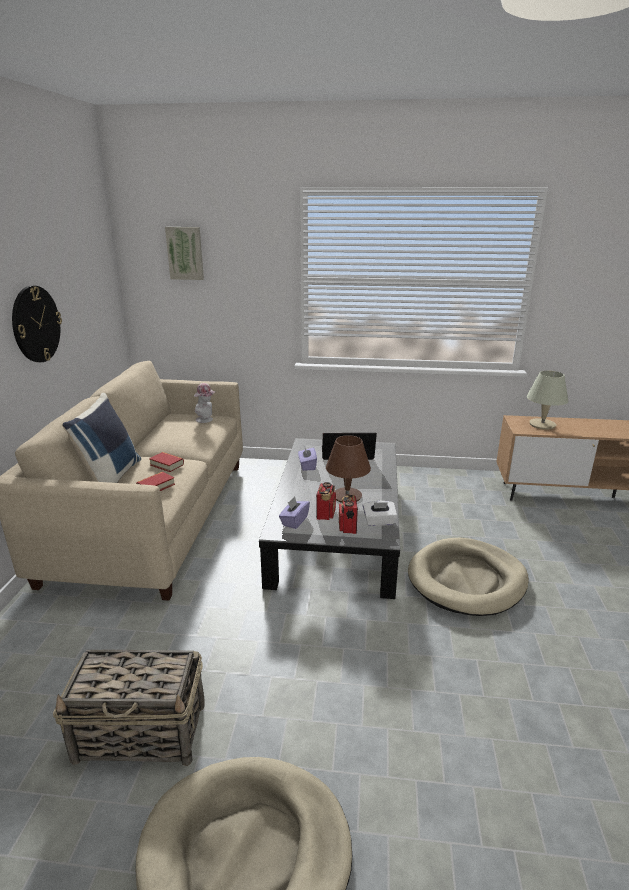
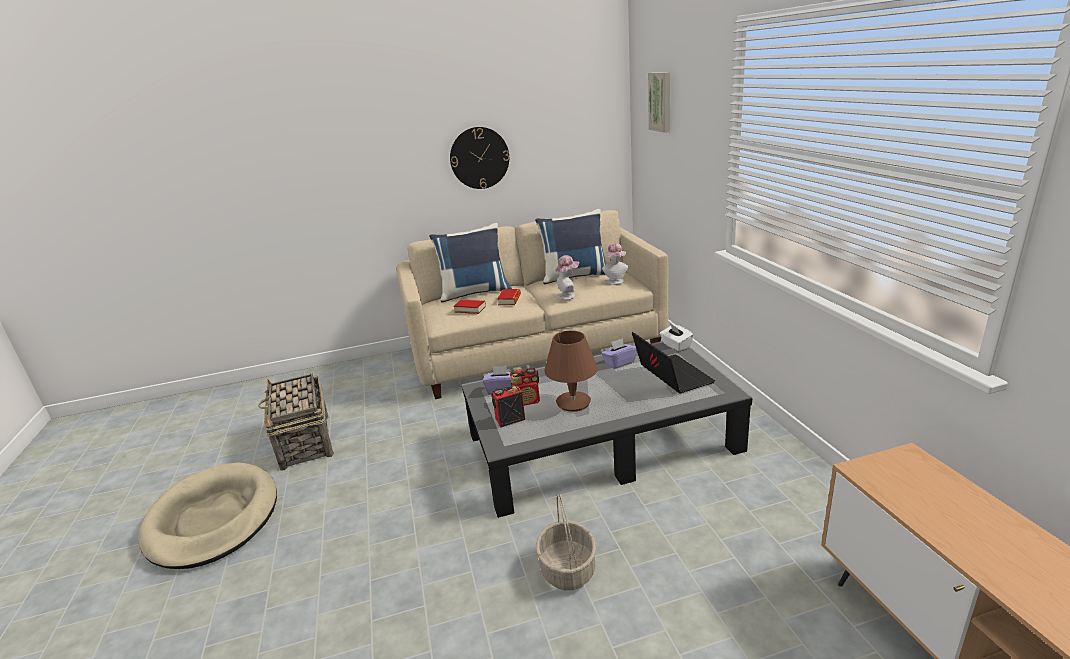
camera: 70 degrees right, 0 degrees up
white tissue box [363,501,397,526] -> white tissue box moved to [660,324,694,352]
beige dog bed [408,538,529,616] -> basket [536,494,596,590]
beige table lamp [527,370,568,430] -> none
none -> blue pillow [535,209,606,284]
none -> hat [555,255,579,300]

